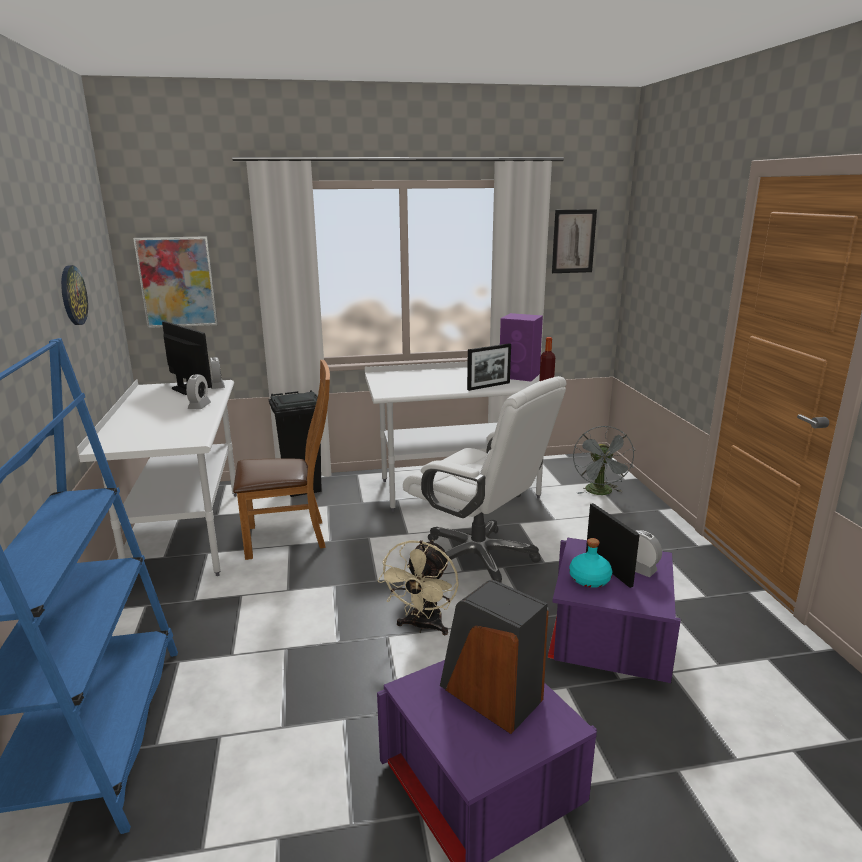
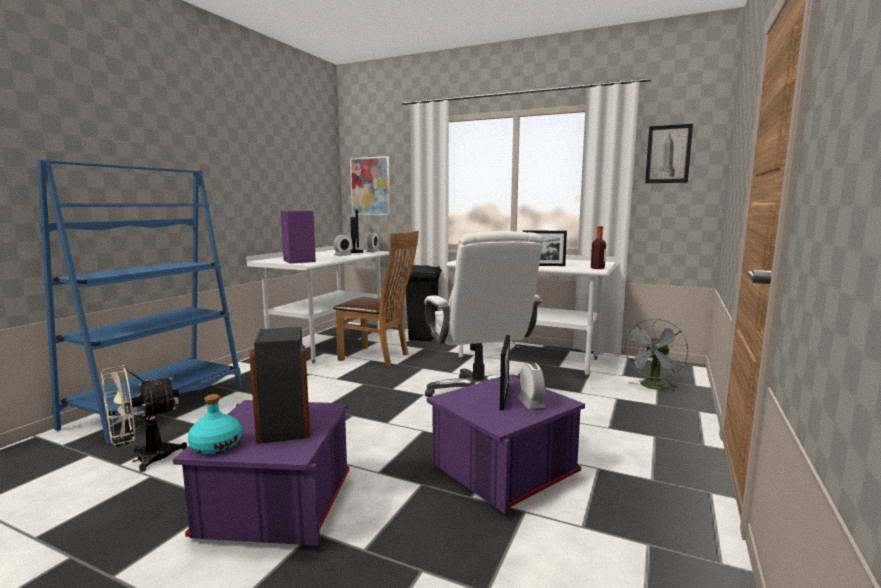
camera: 35 degrees right, 10 degrees down
wall clock [61,265,88,325] -> none
beige fan [378,540,459,635] -> beige fan moved to [101,365,188,472]
purple speaker [500,313,543,382] -> purple speaker moved to [281,211,316,264]
turquoise bottle [569,538,612,588] -> turquoise bottle moved to [188,394,242,454]

